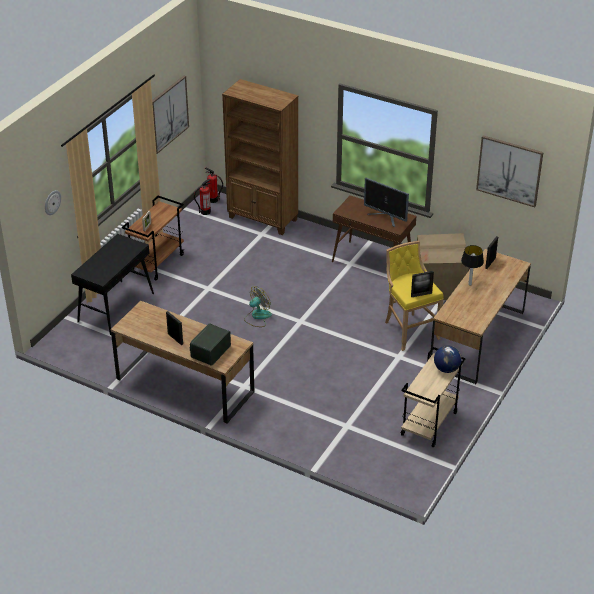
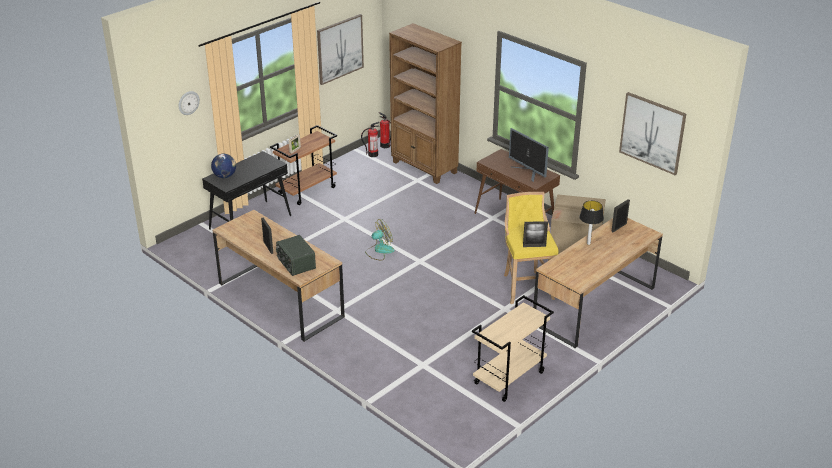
camera: 15 degrees right, 5 degrees down
radio [190,323,231,366] -> radio turned 75 degrees counterclockwise [276,235,316,276]
globe [434,345,462,373] -> globe moved to [211,154,236,178]

